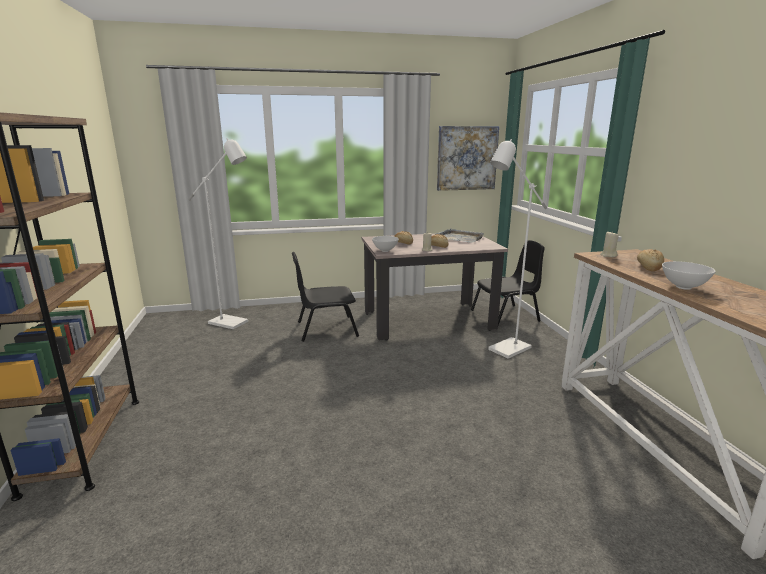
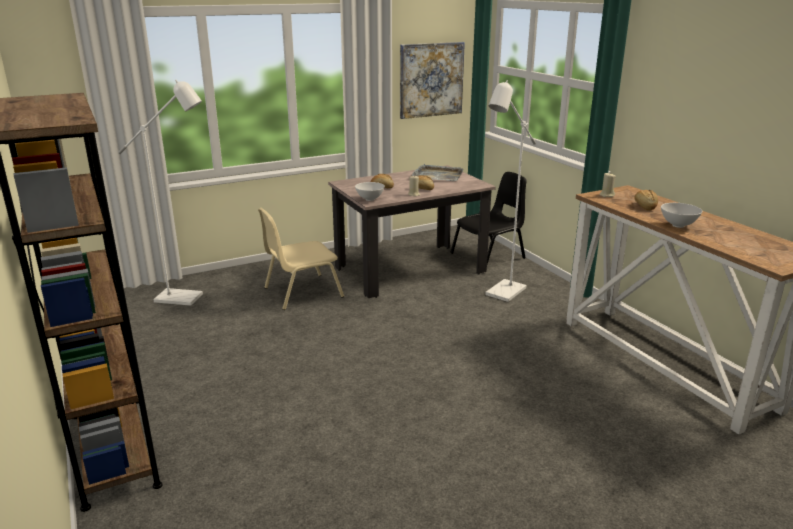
camera: 15 degrees left, 5 degrees up
black chair [292,252,359,342] -> beige chair [258,208,344,310]

